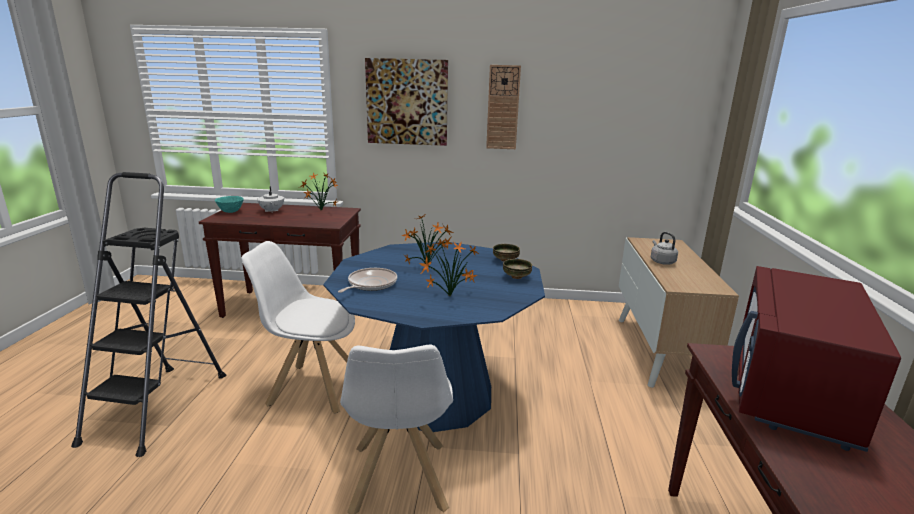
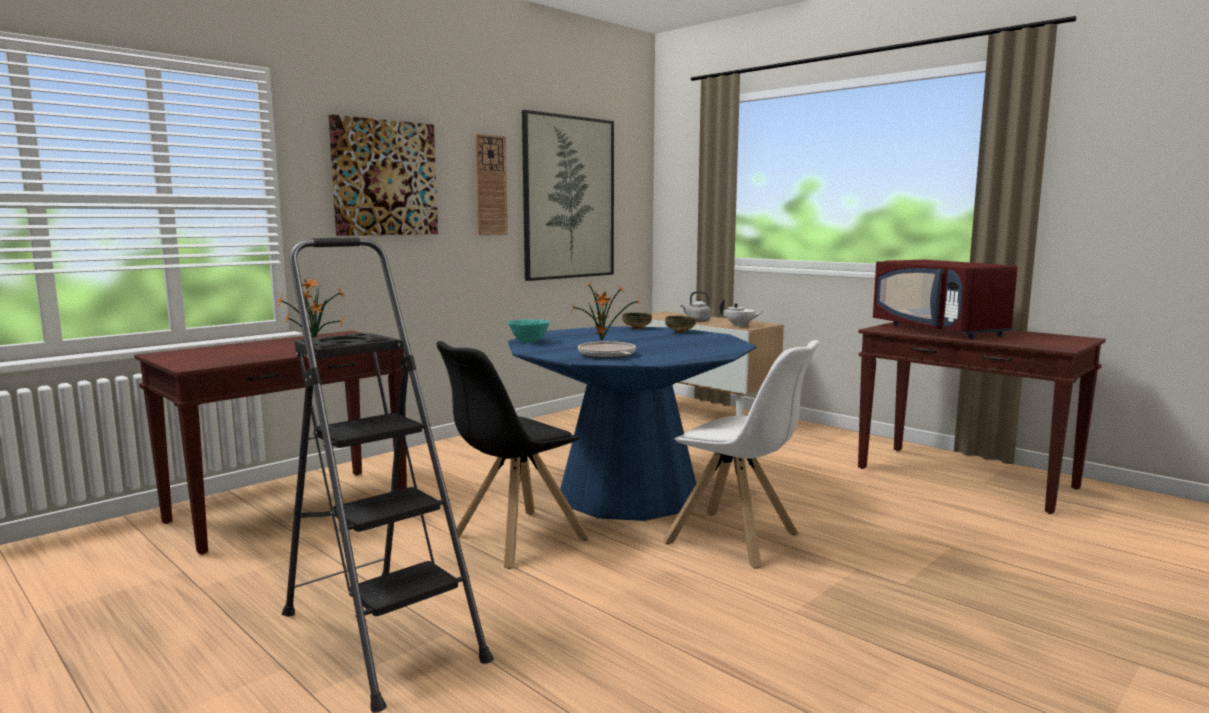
camera: 50 degrees left, 10 degrees down
turquoise bowl [215,196,244,213] -> turquoise bowl moved to [508,319,550,343]
white chair [241,241,355,414] -> black chair [436,341,589,569]
white teapot [257,186,284,212] -> white teapot moved to [720,300,764,327]
potted plant [419,238,480,296] -> none
none -> picture [522,110,614,281]

